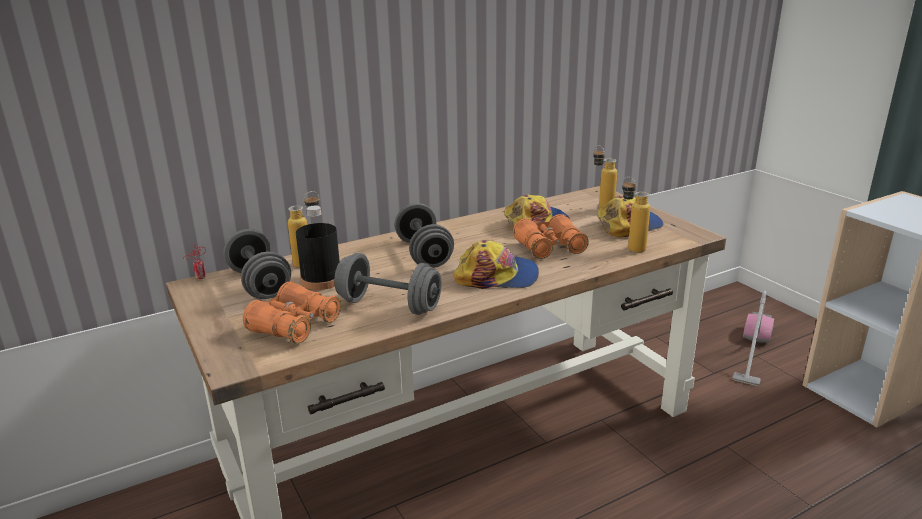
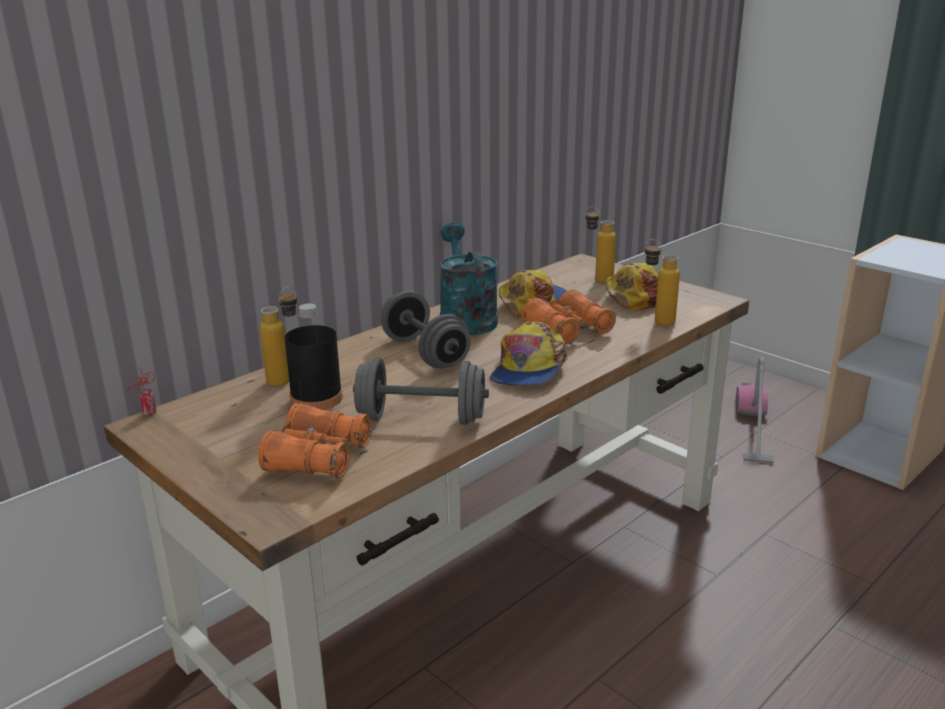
camera: 15 degrees left, 0 degrees up
grey dumbbell [223,229,291,299] -> none
cap [454,240,539,289] -> cap turned 120 degrees clockwise [490,322,568,386]
none -> turquoise watering can [439,223,498,335]

